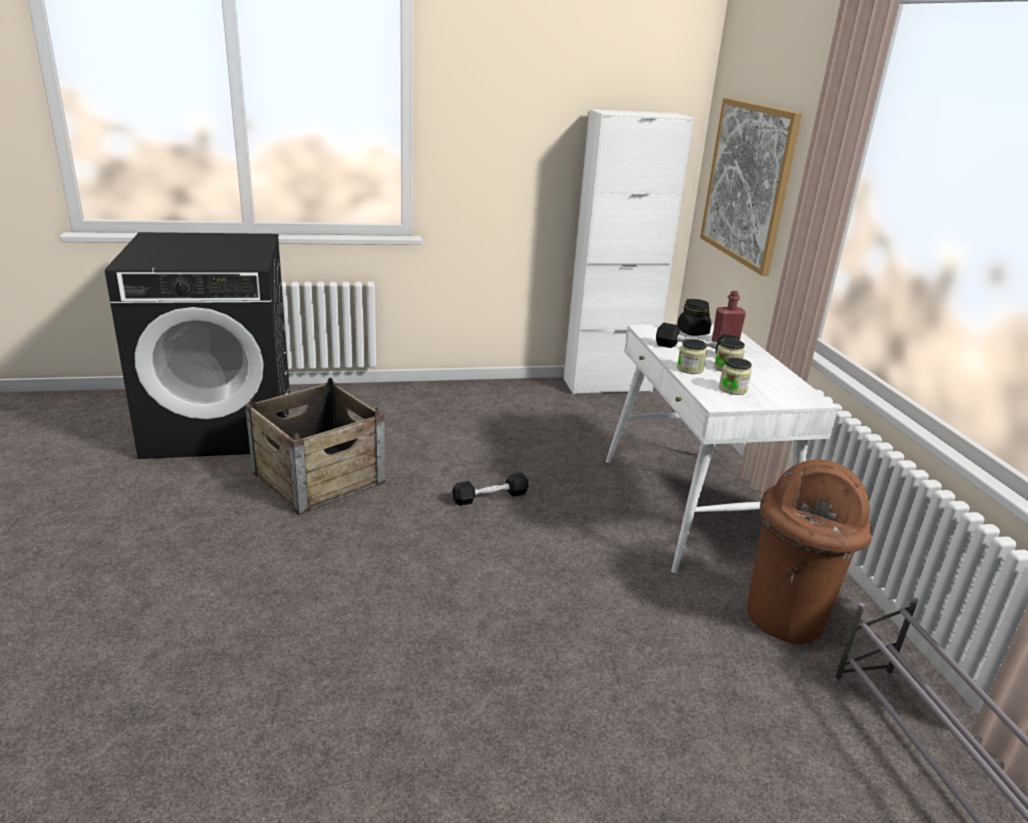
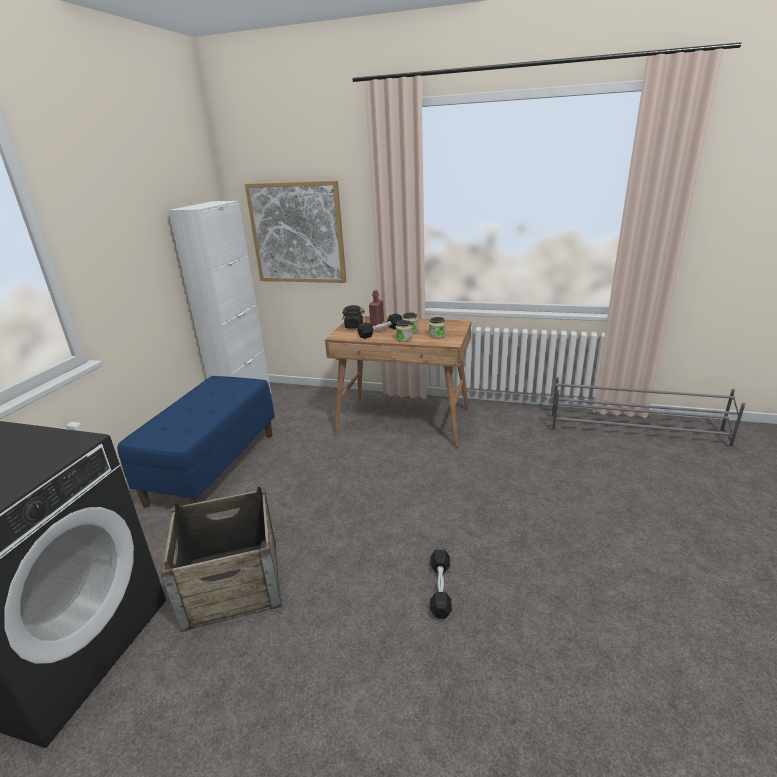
camera: 60 degrees left, 0 degrees up
black dumbbell [452,473,528,506] -> black dumbbell moved to [430,549,452,619]
white desk [606,324,838,574] -> brown desk [325,316,471,448]
brown trash can [747,459,872,644] -> none
none -> blue bench [117,376,275,508]

